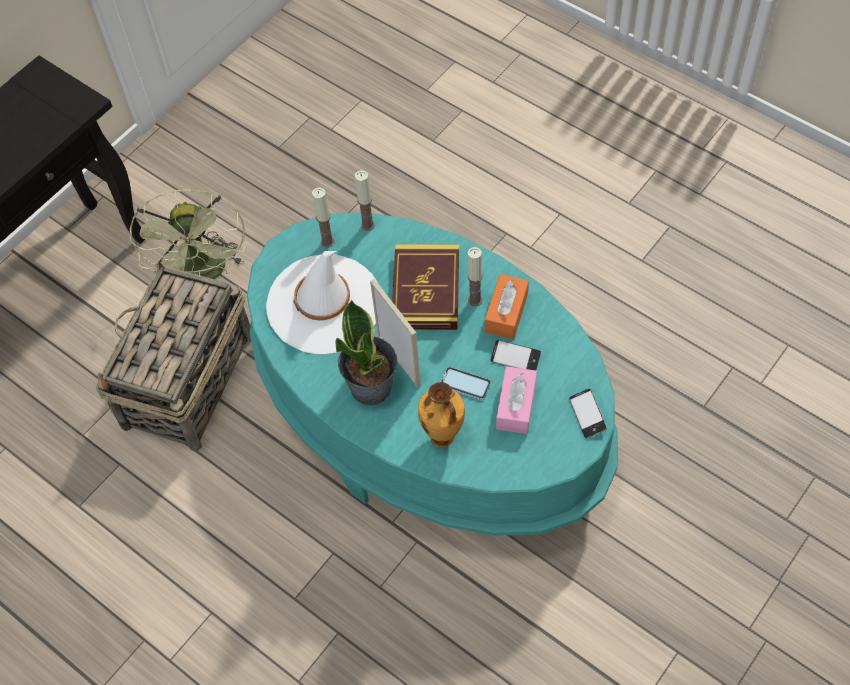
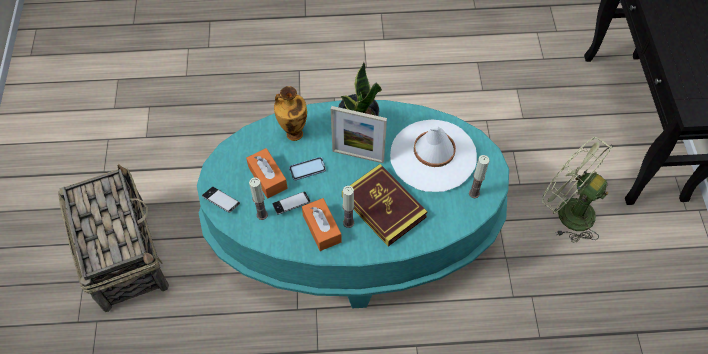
camera: 135 degrees right, 0 degrees up
basket [96,261,251,452] -> basket moved to [58,164,169,312]
candle [355,170,375,231] -> candle moved to [249,177,268,220]
pink tissue box [496,366,537,434] -> orange tissue box [246,148,287,198]

